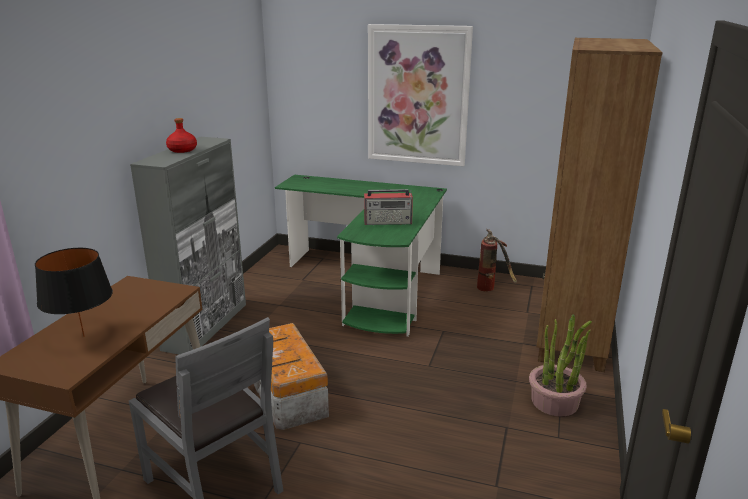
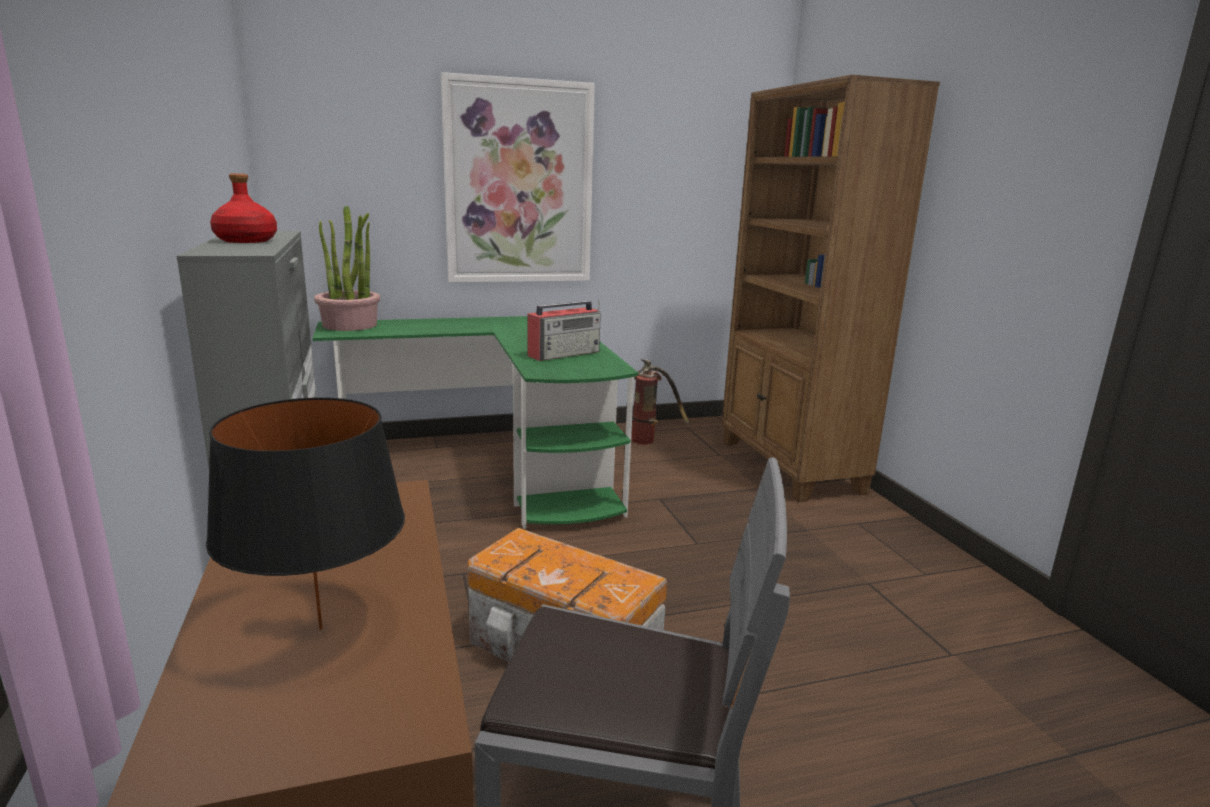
camera: 35 degrees left, 5 degrees down
potted plant [529,314,592,416] -> potted plant moved to [314,206,380,331]

